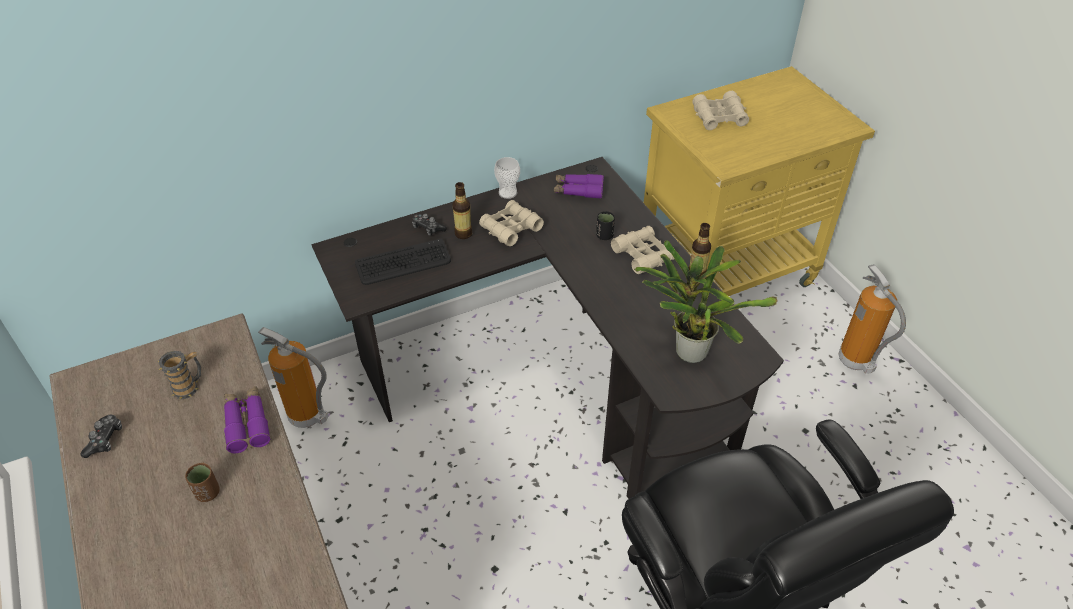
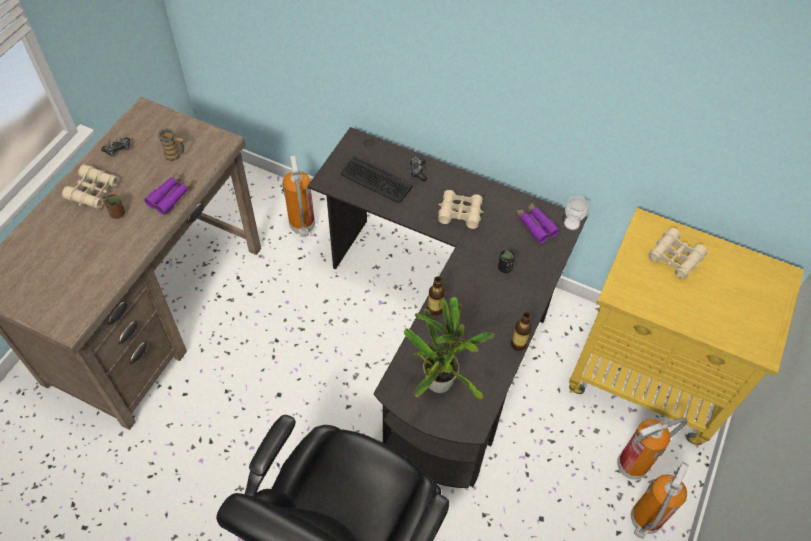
camera: 50 degrees right, 10 degrees up
bottle [452,182,472,239] -> bottle moved to [427,276,445,316]
cup [494,157,520,199] -> cup moved to [564,197,588,230]
beige binoculars [611,226,674,274] -> beige binoculars moved to [62,164,119,210]
none -> fire extinguisher [617,418,688,480]

